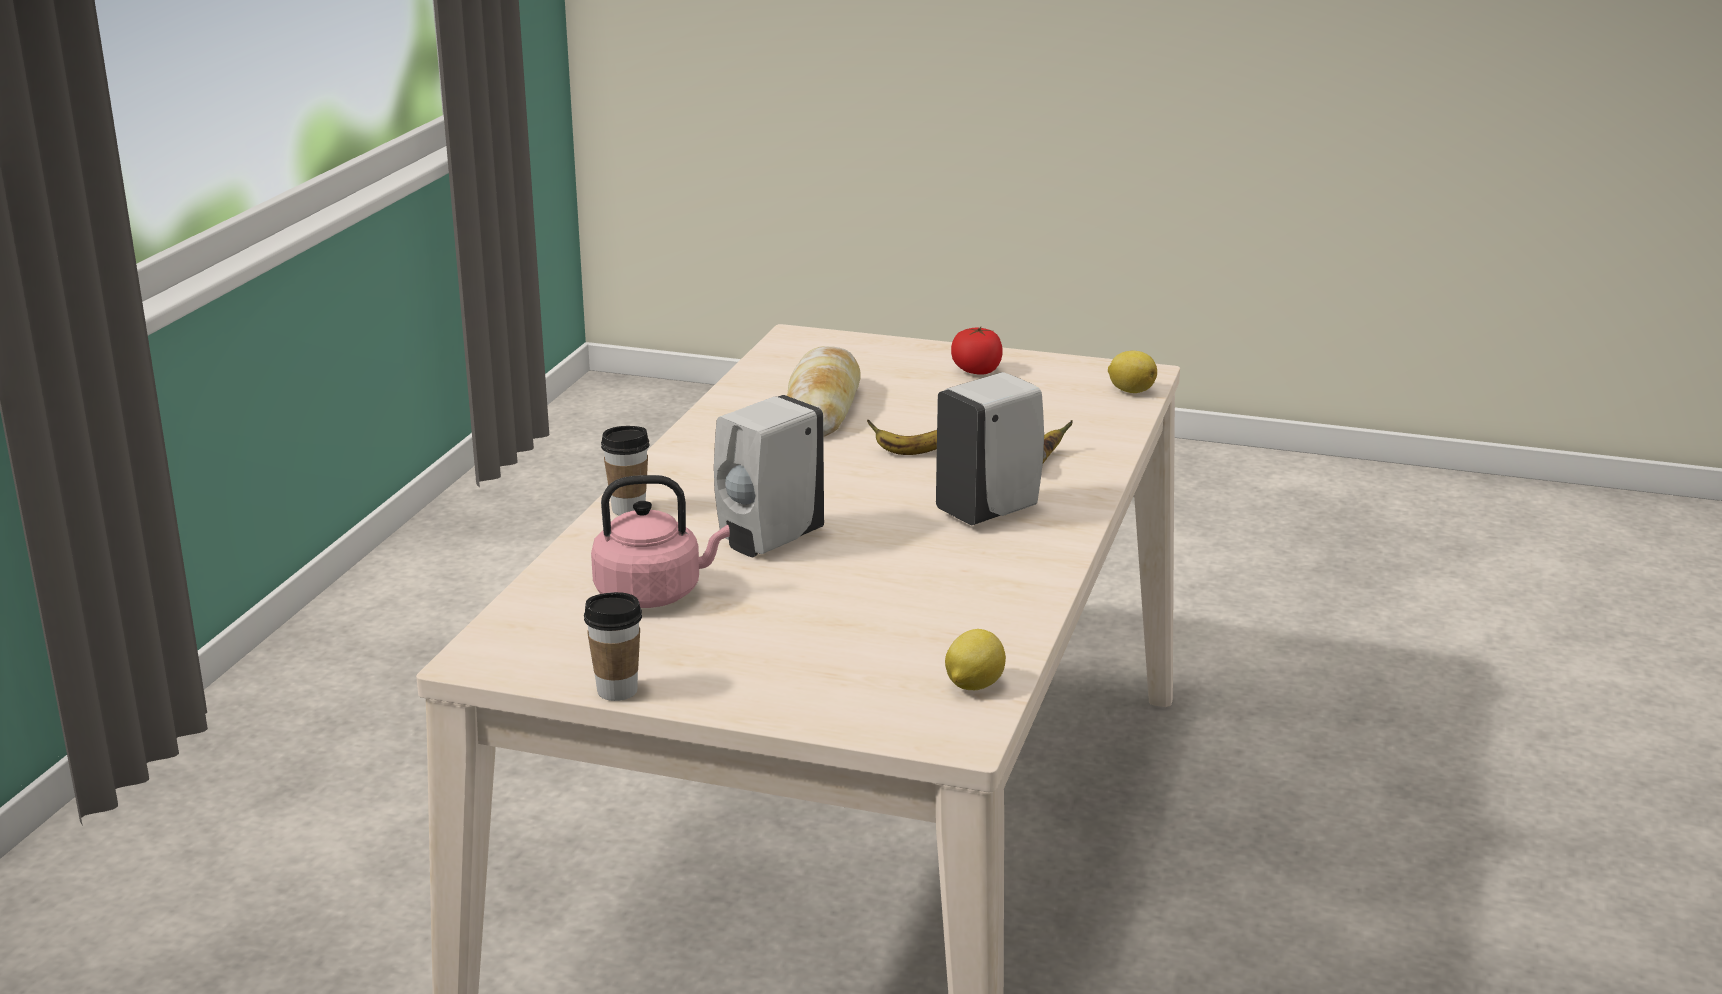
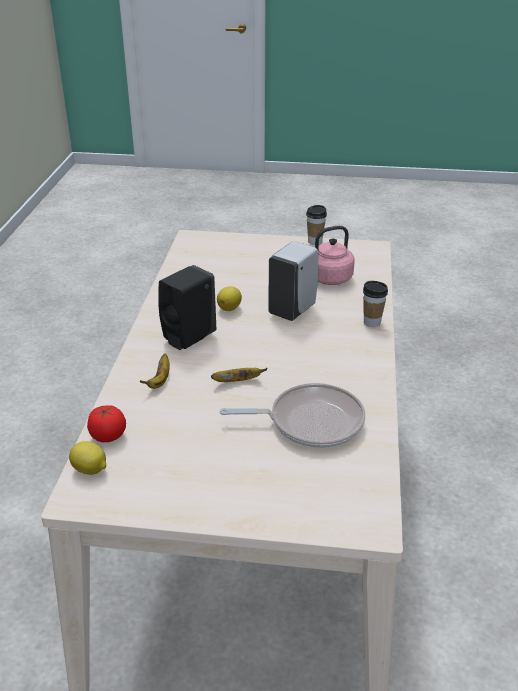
camera: 170 degrees right, 10 degrees up
bread [787,346,861,437] -> frying pan [220,383,365,448]
white soap dispenser [936,372,1044,525] -> black soap dispenser [158,265,216,350]
lemon [945,629,1006,690] -> lemon moved to [217,286,242,311]
tomato [951,327,1003,375] -> tomato moved to [87,405,126,442]

